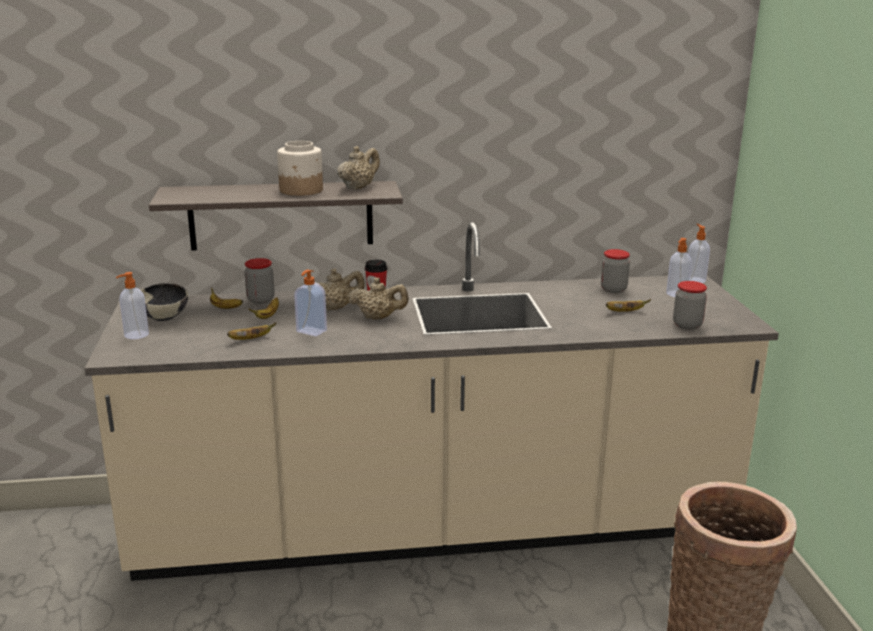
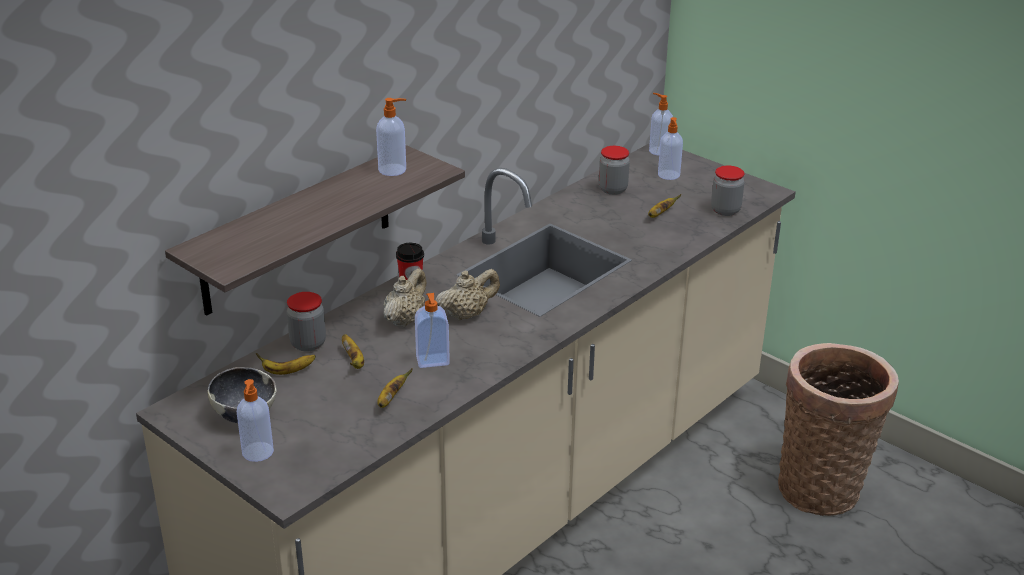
camera: 40 degrees left, 10 degrees up
jar [277,141,323,196] -> none
beige teapot [337,146,380,190] -> soap dispenser [376,98,406,176]

